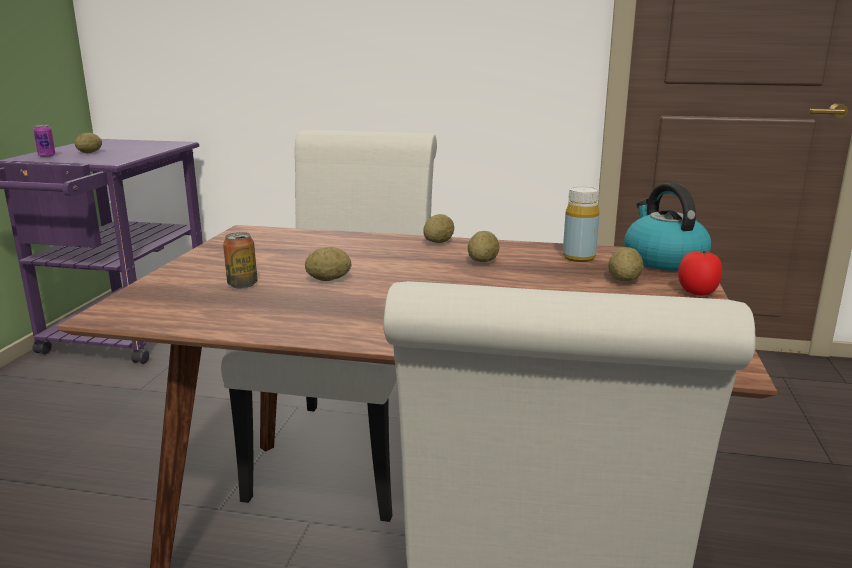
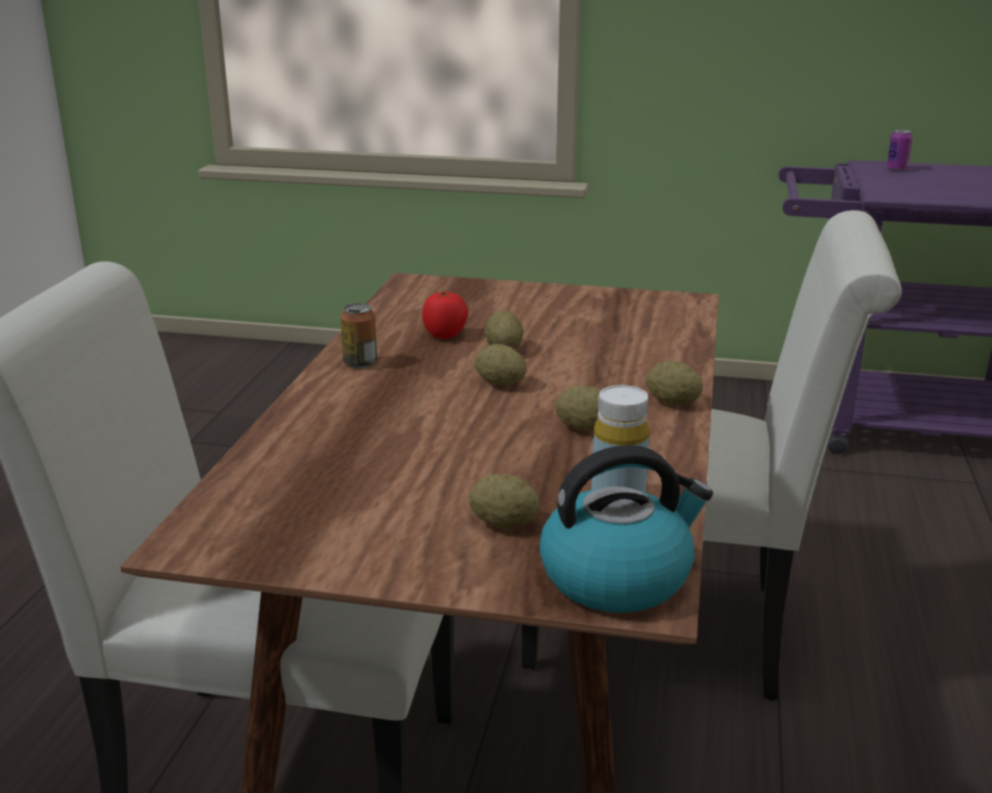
camera: 90 degrees right, 5 degrees up
potato [75,133,102,153] -> potato moved to [475,344,527,386]
can [223,232,258,289] -> can moved to [340,303,377,368]
tomato [678,251,722,296] -> tomato moved to [422,292,468,339]

